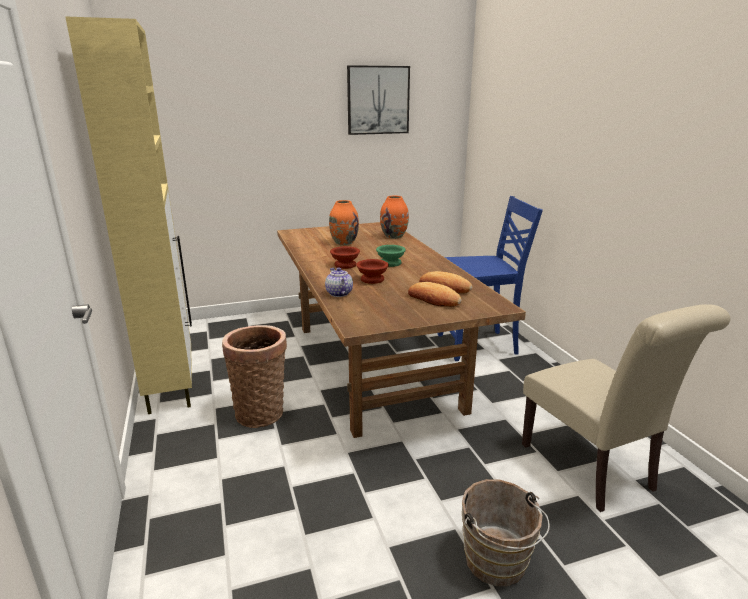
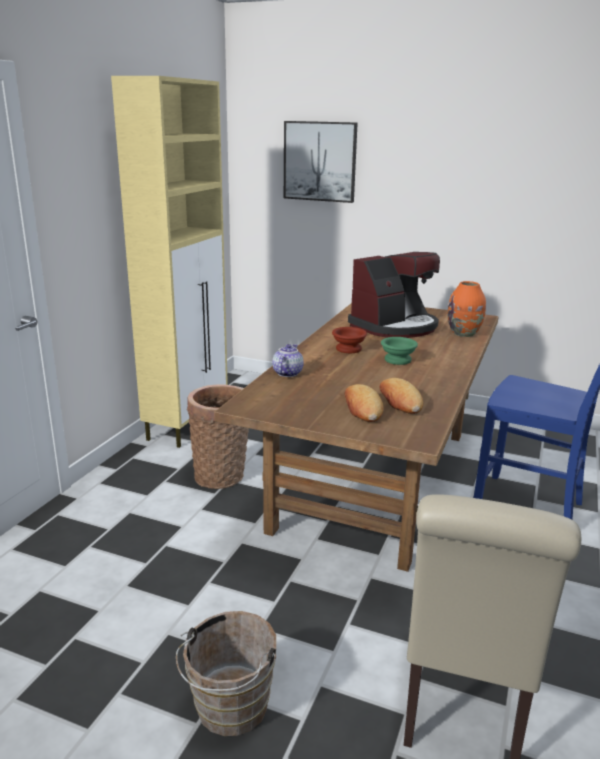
camera: 40 degrees right, 0 degrees up
orange vase [329,200,359,245] -> coffee machine [348,252,440,338]
picture [347,65,410,135] -> picture moved to [284,121,358,203]
brown bowl [356,259,389,284] -> none

